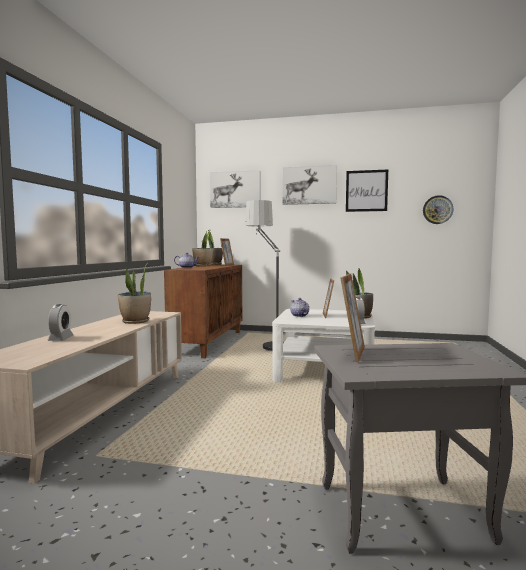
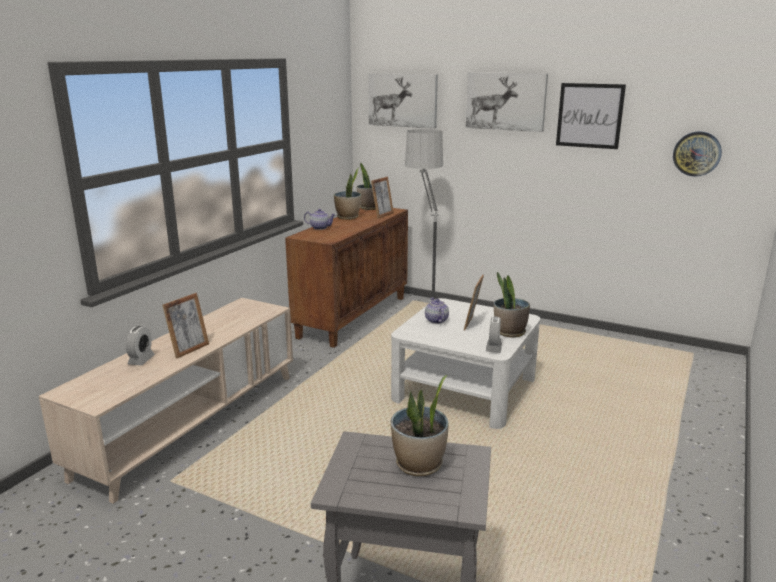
camera: 15 degrees right, 15 degrees up
potted plant [118,264,151,324] -> potted plant moved to [391,375,448,476]
picture frame [340,274,365,362] -> picture frame moved to [162,293,209,359]

